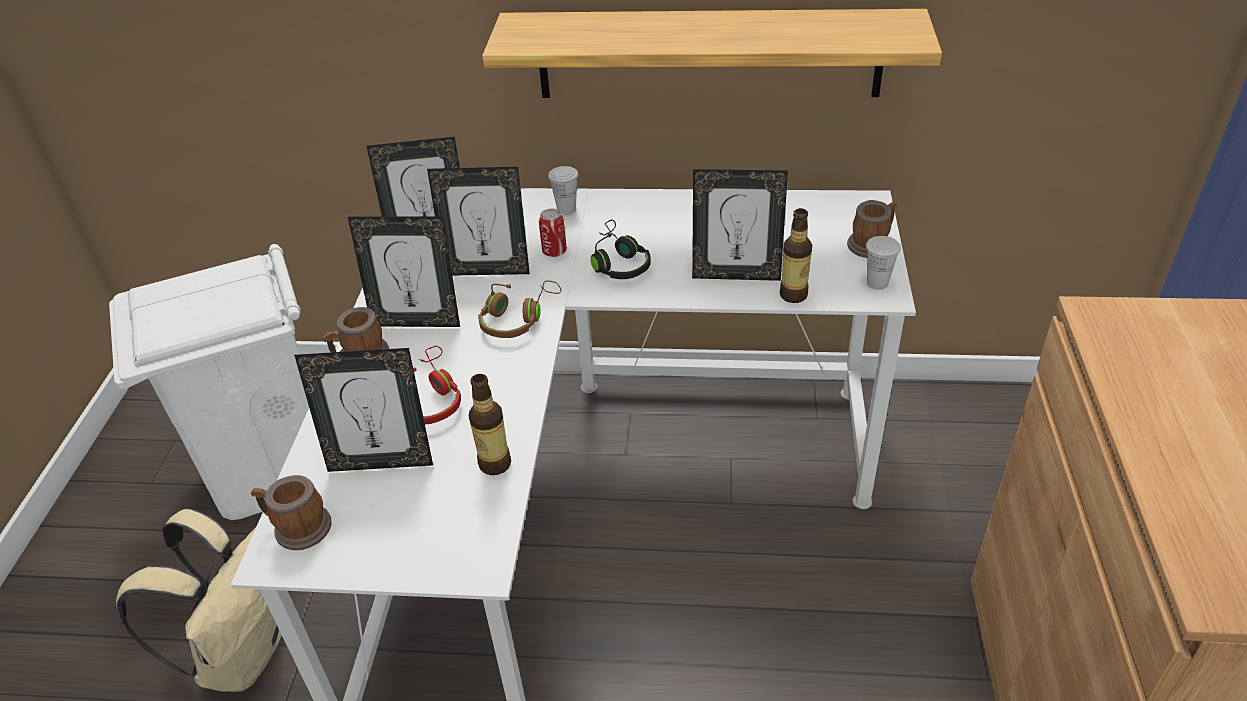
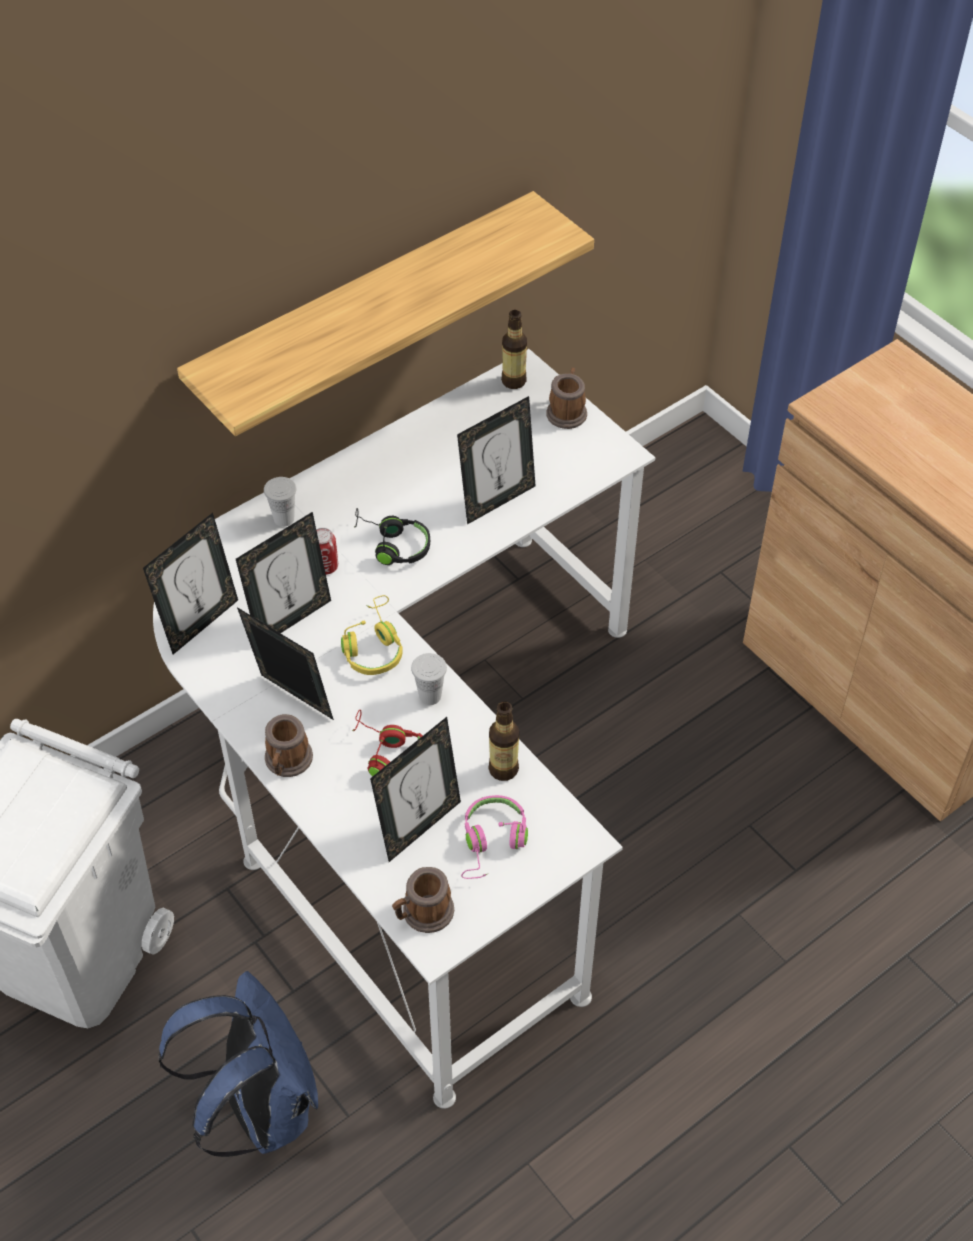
camera: 45 degrees left, 10 degrees up
beige backpack [116,508,282,692] -> blue backpack [158,971,318,1157]
picture frame [348,216,460,327] -> picture frame turned 105 degrees counterclockwise [237,607,334,720]
brown headphones [478,280,561,338] -> yellow headphones [341,595,403,675]
bottle [780,208,812,303] -> bottle moved to [501,310,527,389]
white cup [866,236,901,290] -> white cup moved to [411,653,447,705]
none -> pink headphones [461,795,528,879]

